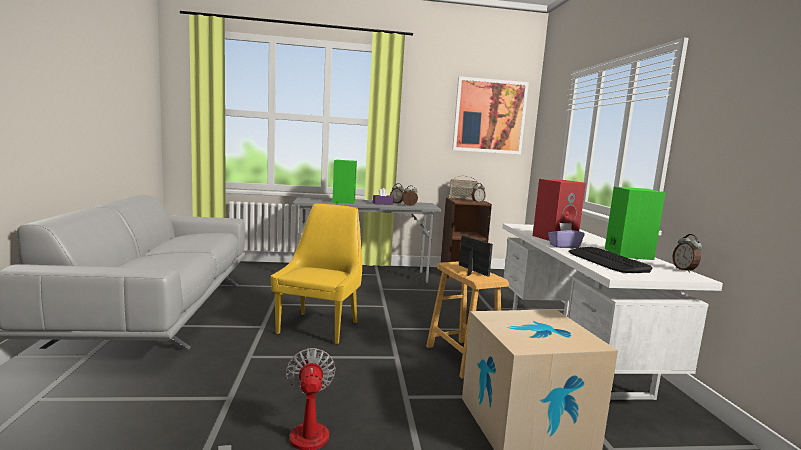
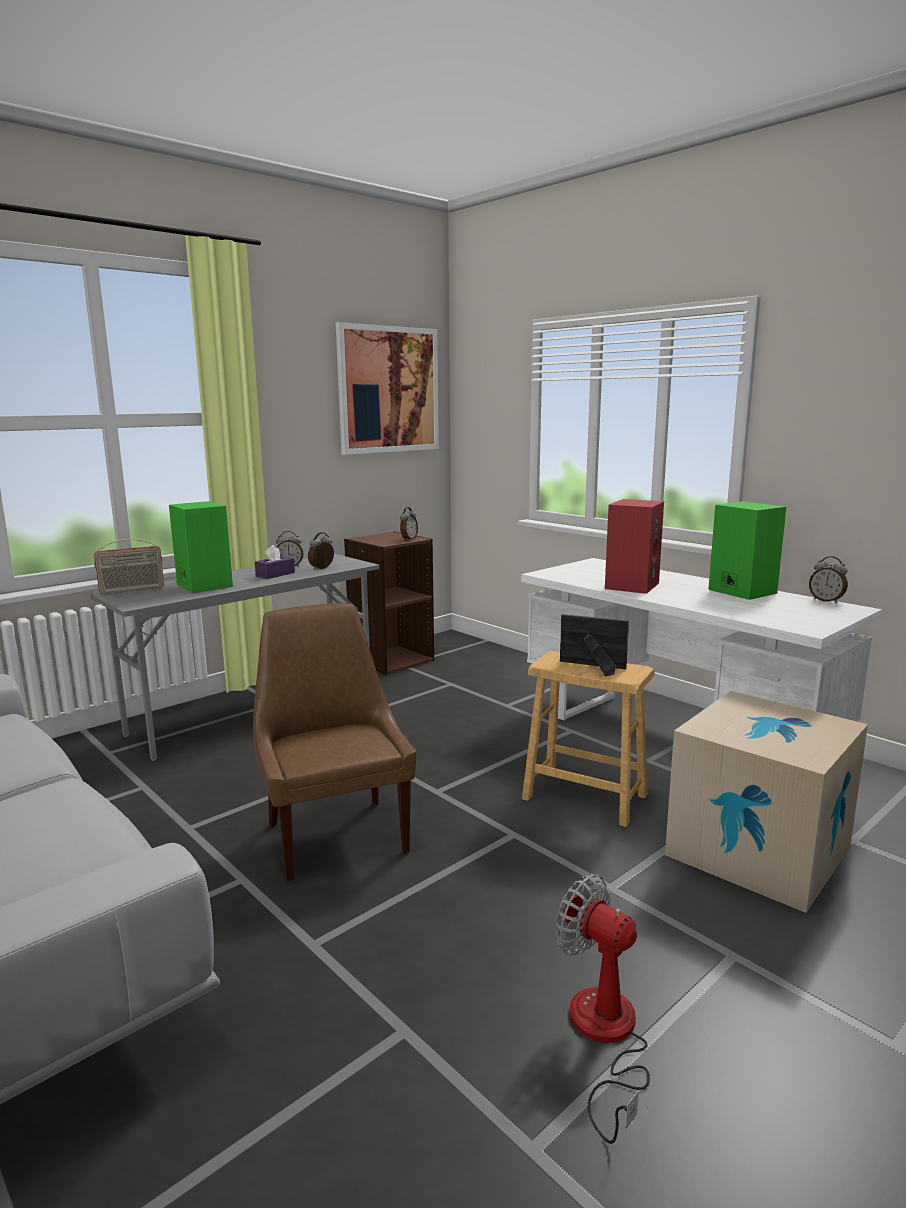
camera: 35 degrees left, 5 degrees up
yellow chair [271,204,362,344] -> brown chair [253,603,416,881]
radio [449,176,478,200] -> radio moved to [94,539,164,594]
purple tissue box [548,223,585,248] -> none
keyboard [568,247,652,273] -> none

